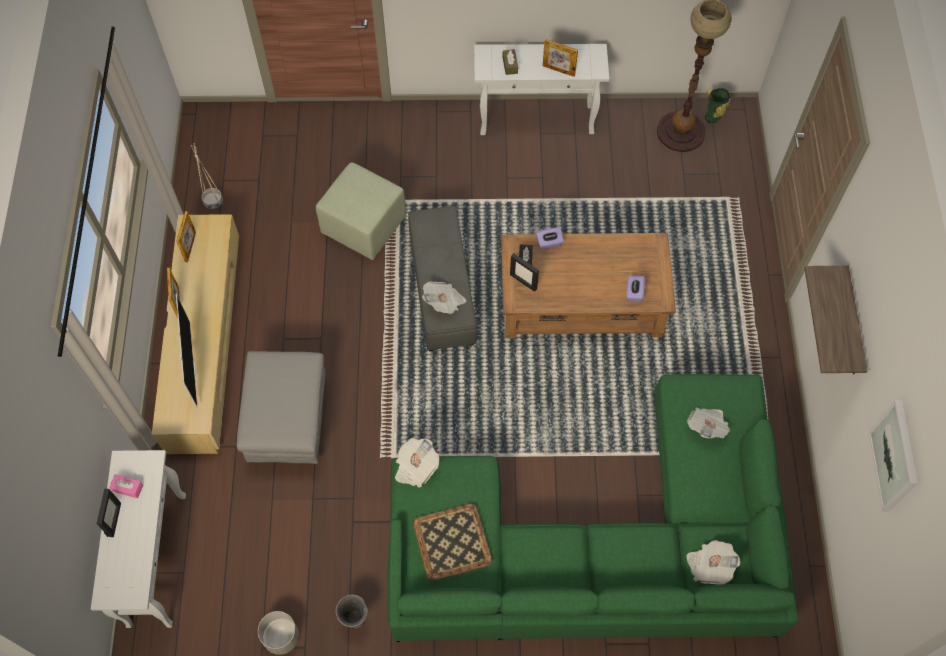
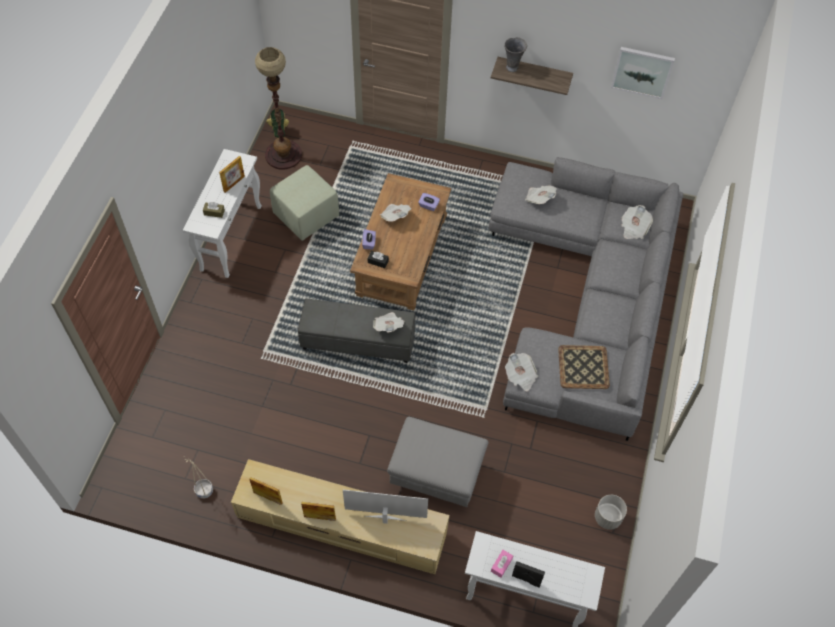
camera: 75 degrees left, 5 degrees down
green ottoman [316,162,406,260] -> green ottoman moved to [270,165,339,241]
grey vase [336,595,368,629] -> grey vase moved to [504,37,527,72]
green sofa [388,374,798,642] -> grey sofa [489,157,683,441]
picture frame [510,253,539,292] -> none
none -> newspaper [380,204,411,222]

